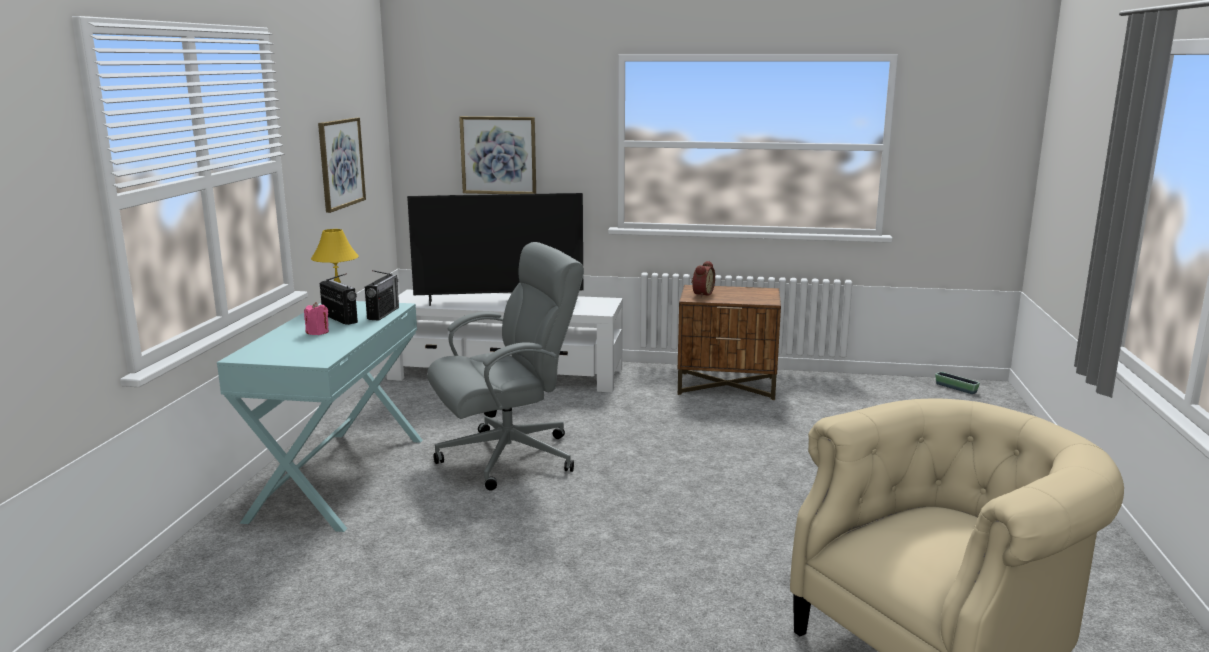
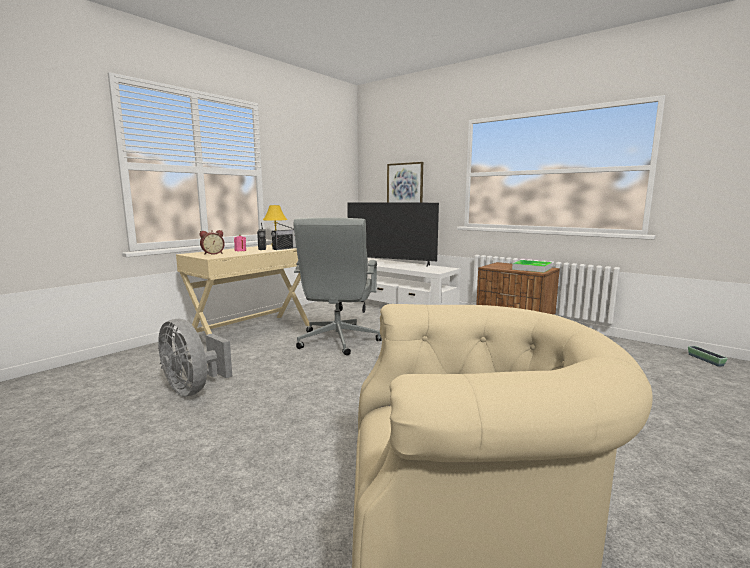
camera: 30 degrees right, 5 degrees down
turquoise desk [217,301,423,532] -> beige desk [176,245,309,335]
picture [318,117,366,213] -> none
grey office chair [427,242,584,491] -> grey office chair turned 90 degrees clockwise [294,217,382,356]
alarm clock [691,261,715,297] -> alarm clock moved to [200,230,225,255]
none -> grey fan [158,319,232,396]
none -> tray [512,260,552,273]

